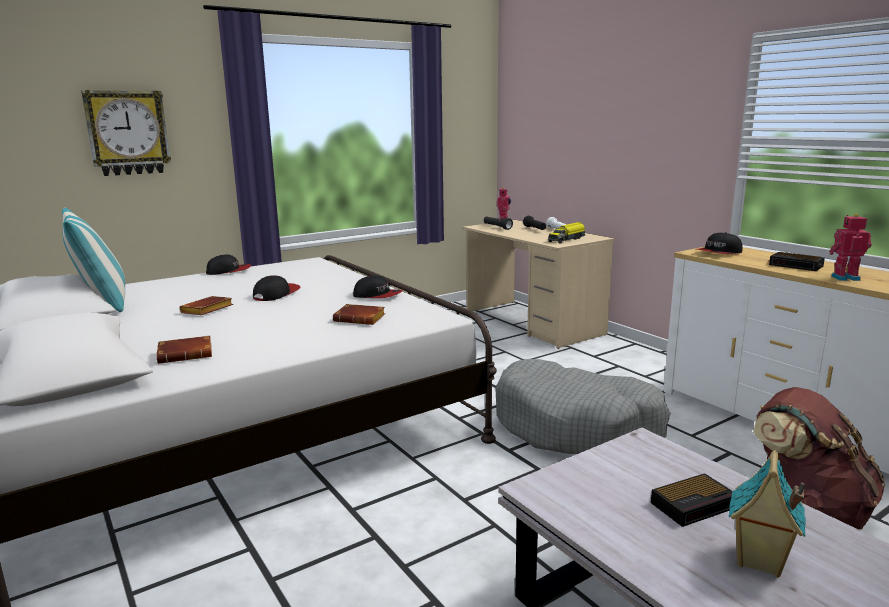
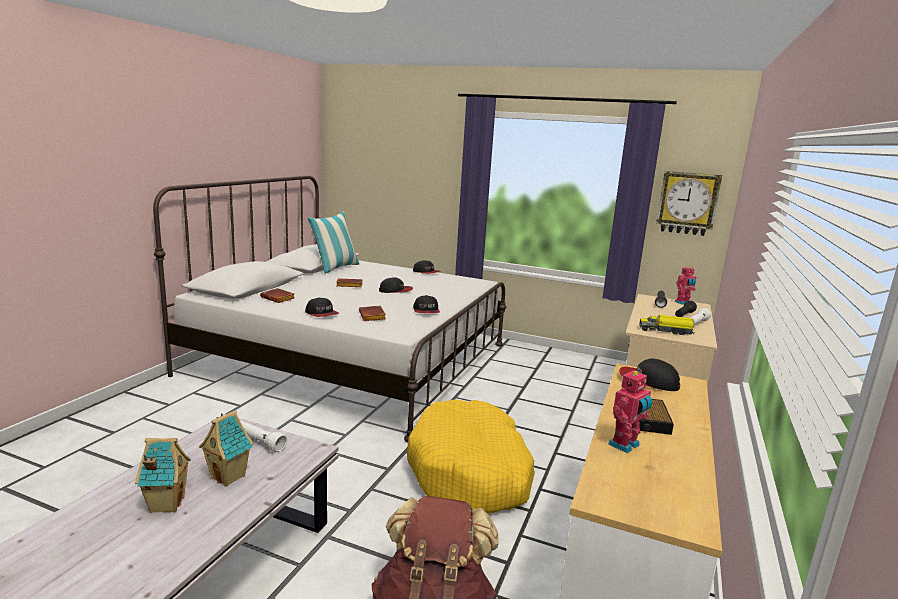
camera: 55 degrees right, 0 degrees up
wall clock [81,90,171,176] -> wall clock moved to [656,171,722,236]
grey dog bed [495,359,671,454] -> yellow dog bed [407,399,535,513]
alarm clock [651,473,732,527] -> toy house [199,410,253,487]
toy robot [829,214,872,281] -> toy robot turned 75 degrees clockwise [608,370,652,453]
none -> white flashlight [240,421,287,452]
none -> cap [305,298,339,317]

